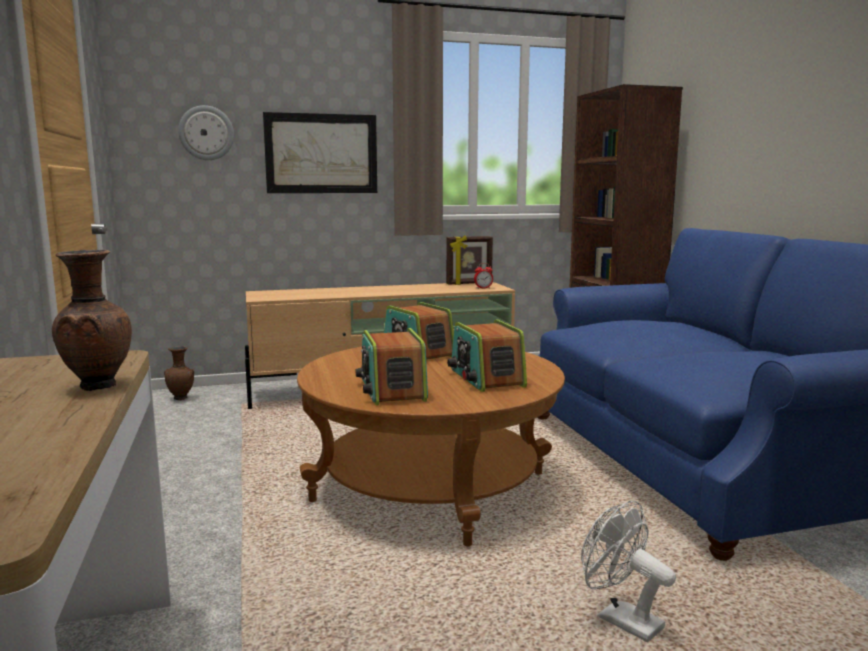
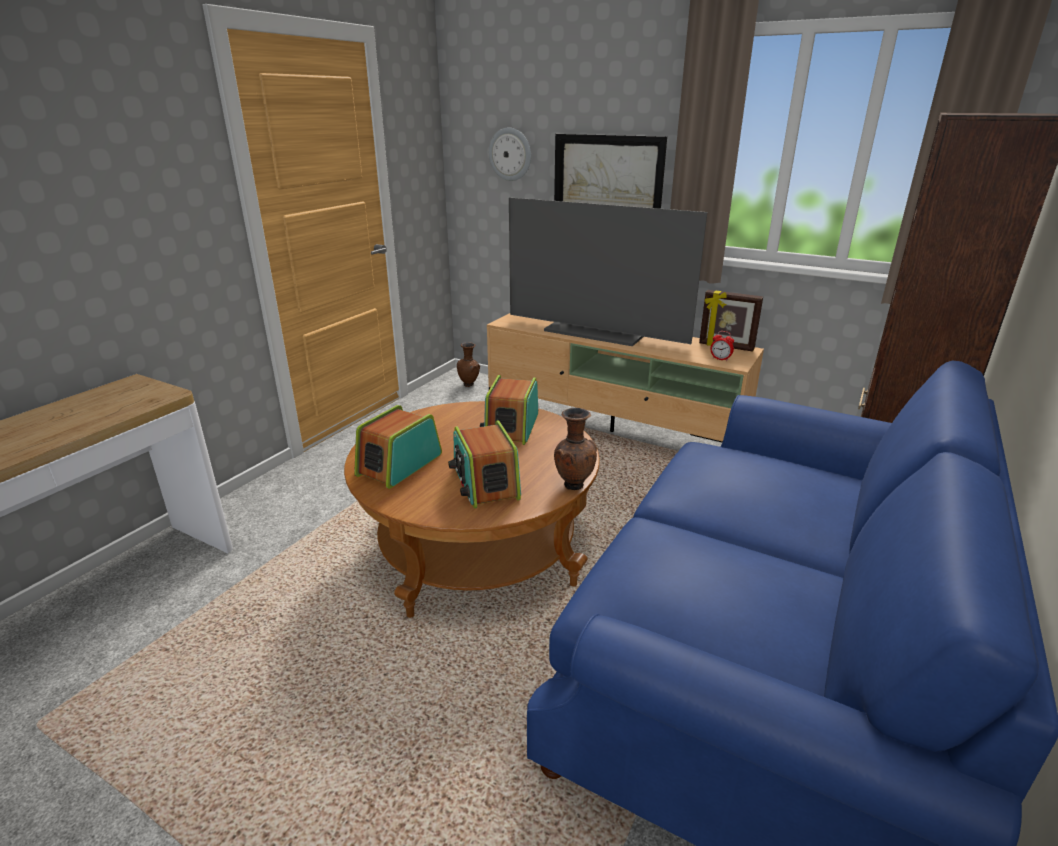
camera: 45 degrees right, 15 degrees up
brown vase [52,250,132,391] -> brown vase moved to [554,408,597,490]
radio [447,320,527,392] -> radio turned 45 degrees counterclockwise [448,420,521,509]
white fan [581,501,676,642] -> none
none -> television [509,197,707,346]

